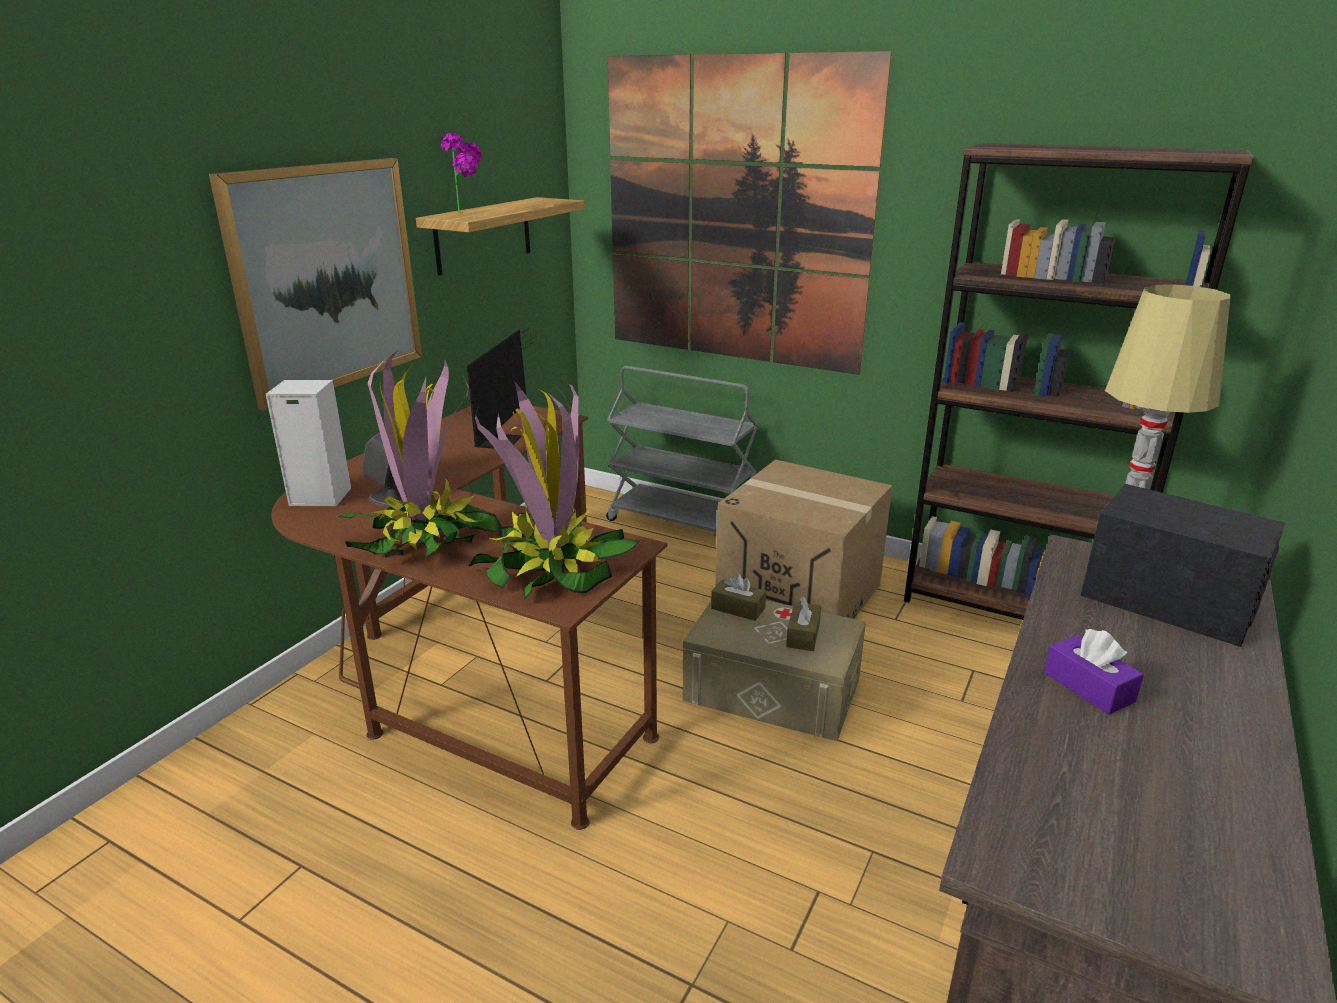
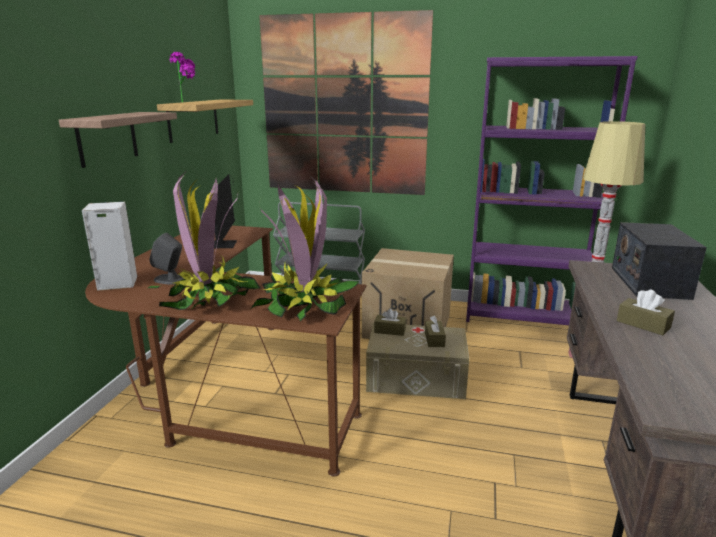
camera: 15 degrees left, 5 degrees down
picture [209,158,422,411] -> shelf [59,112,177,168]
brown bookcase [904,143,1254,620] -> purple bookcase [466,56,638,325]
purple tissue box [1044,629,1144,715] -> brown tissue box [617,290,675,335]
radio [1081,484,1286,647] -> radio turned 105 degrees counterclockwise [612,222,707,300]

